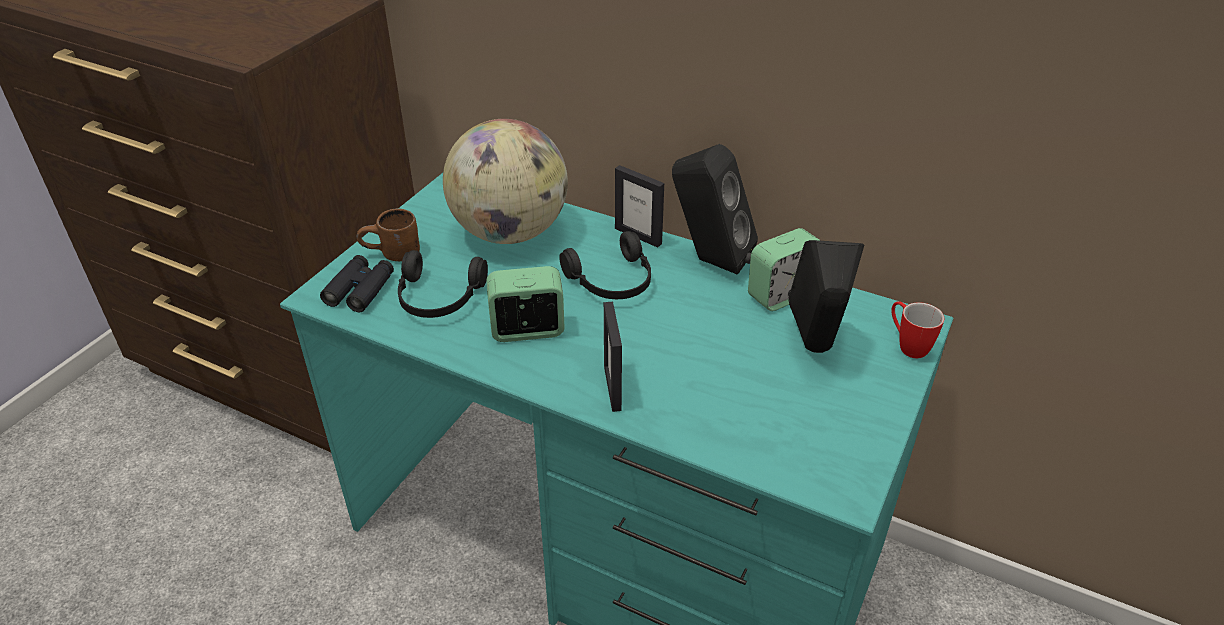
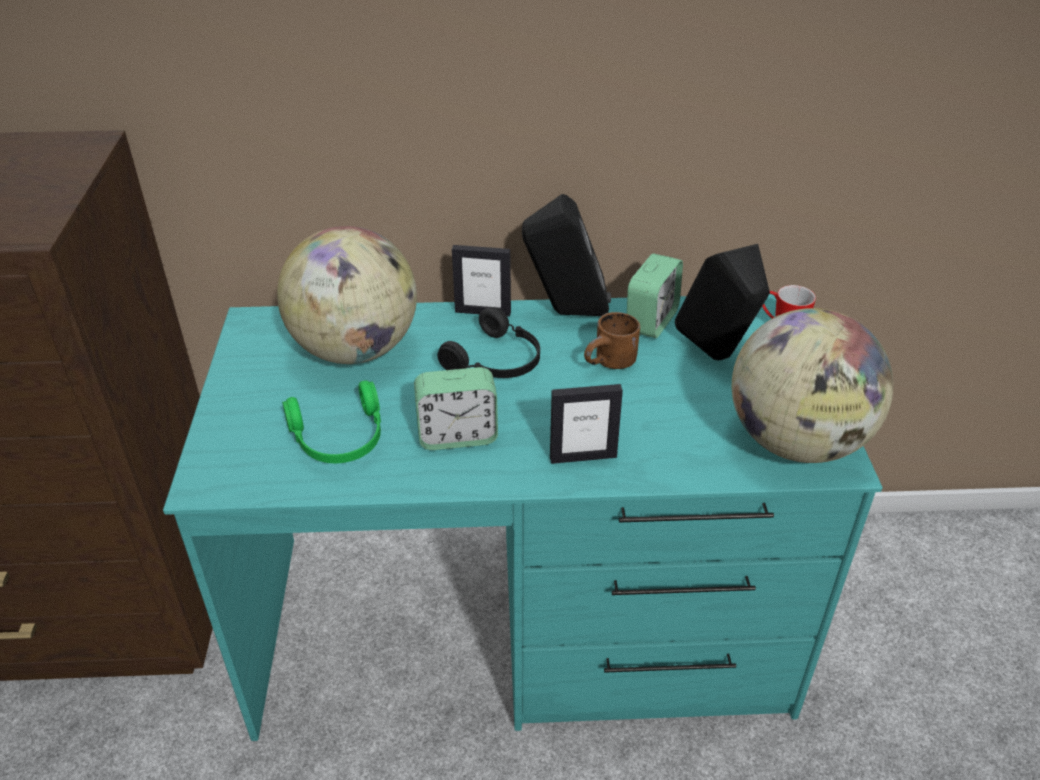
camera: 30 degrees left, 0 degrees up
black binoculars [320,255,394,313] -> none
brown mug [357,208,420,261] -> brown mug moved to [584,312,640,369]
black headphones [398,250,488,318] -> green headphones [282,380,381,463]
alarm clock [487,266,565,342] -> alarm clock turned 150 degrees counterclockwise [414,367,498,450]
picture frame [604,302,622,412] -> picture frame turned 60 degrees counterclockwise [550,384,623,464]
none -> globe [732,308,894,463]

